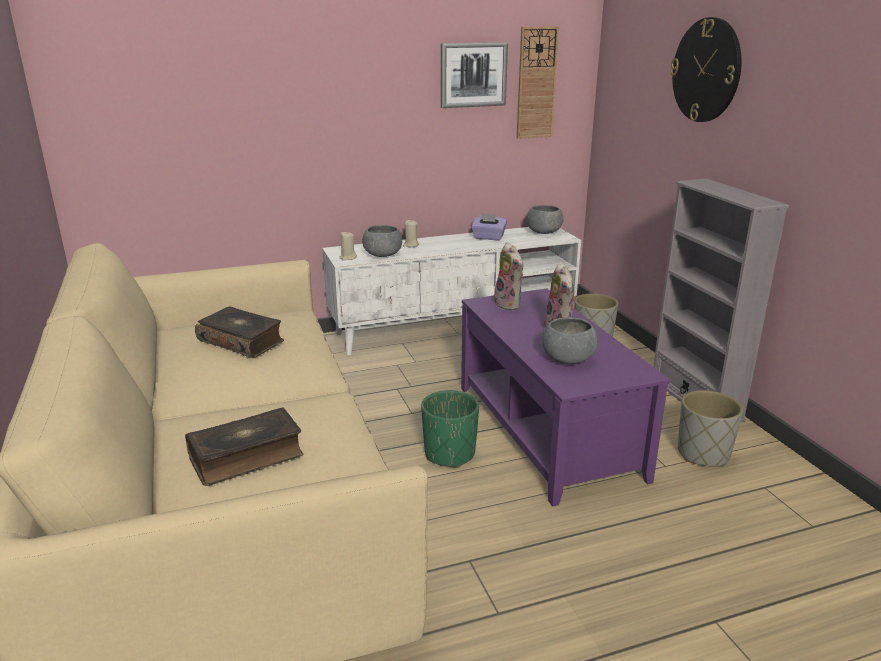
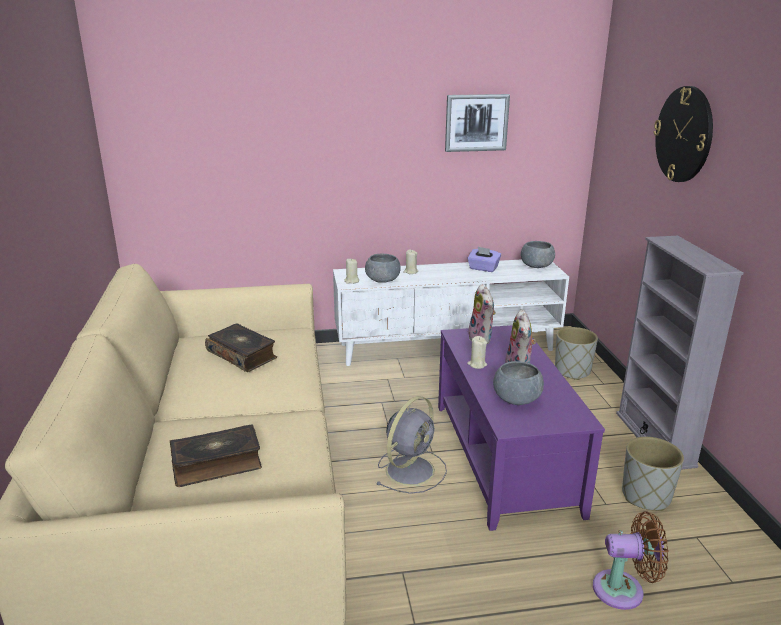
camera: 10 degrees right, 0 degrees up
green planter [421,390,479,468] -> grey fan [376,396,447,494]
wall clock [517,26,559,139] -> none
none -> beige candle [467,336,487,369]
none -> brown fan [593,511,669,610]

